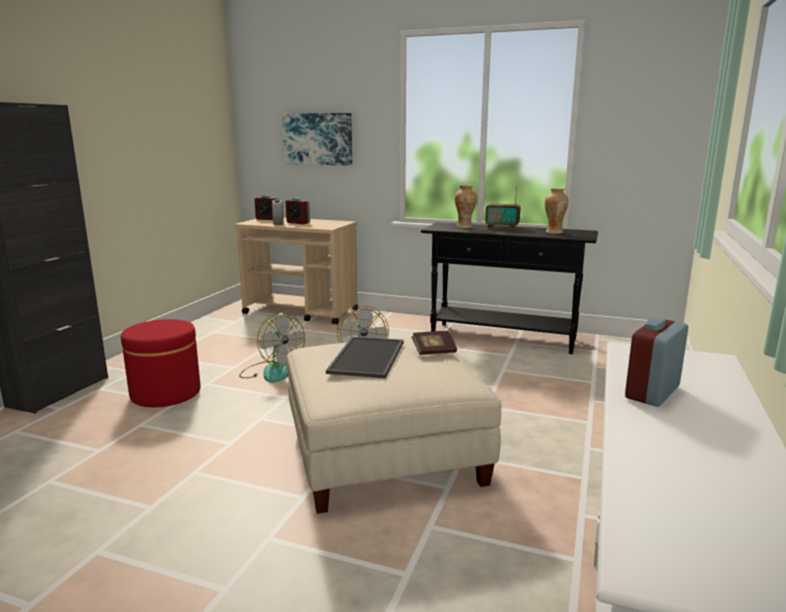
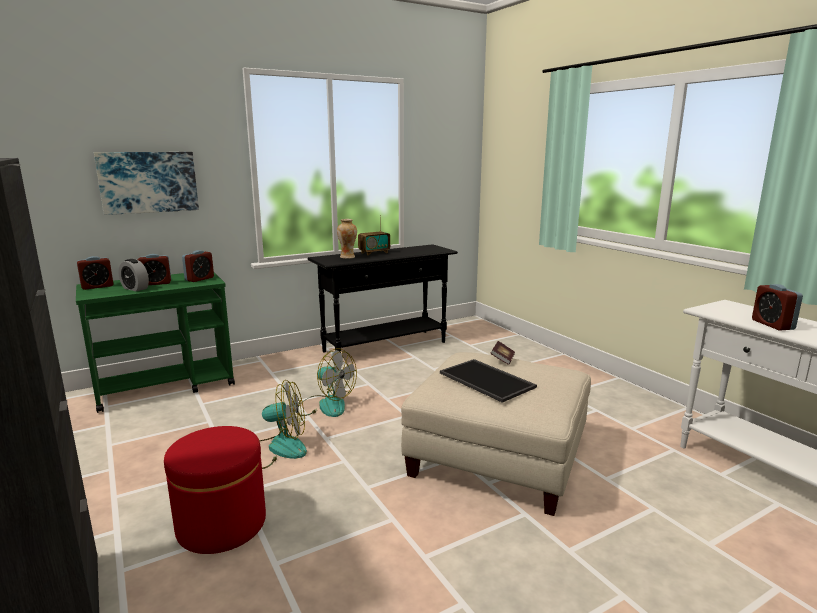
camera: 50 degrees left, 0 degrees up
beige cart [235,218,358,325] -> green cart [76,272,235,413]
vase [544,188,569,234] -> none
none -> alarm clock [182,250,214,282]

